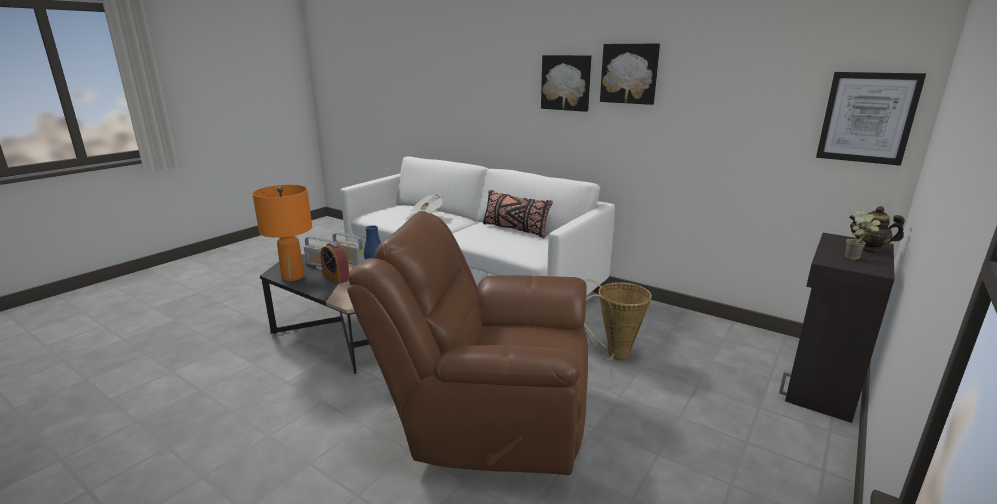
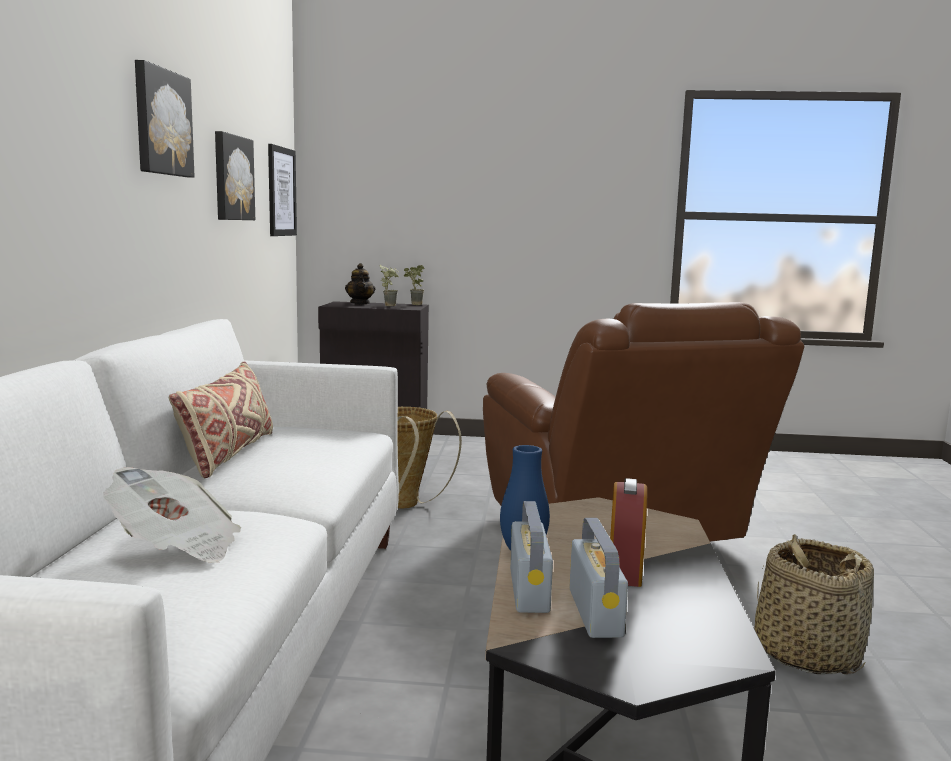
camera: 120 degrees left, 10 degrees down
orange table lamp [252,185,312,281] -> none
black pillow [483,190,553,238] -> beige pillow [169,361,273,478]
picture [541,55,591,112] -> picture moved to [215,131,255,220]
none -> potted plant [404,265,424,305]
none -> basket [754,534,874,675]

